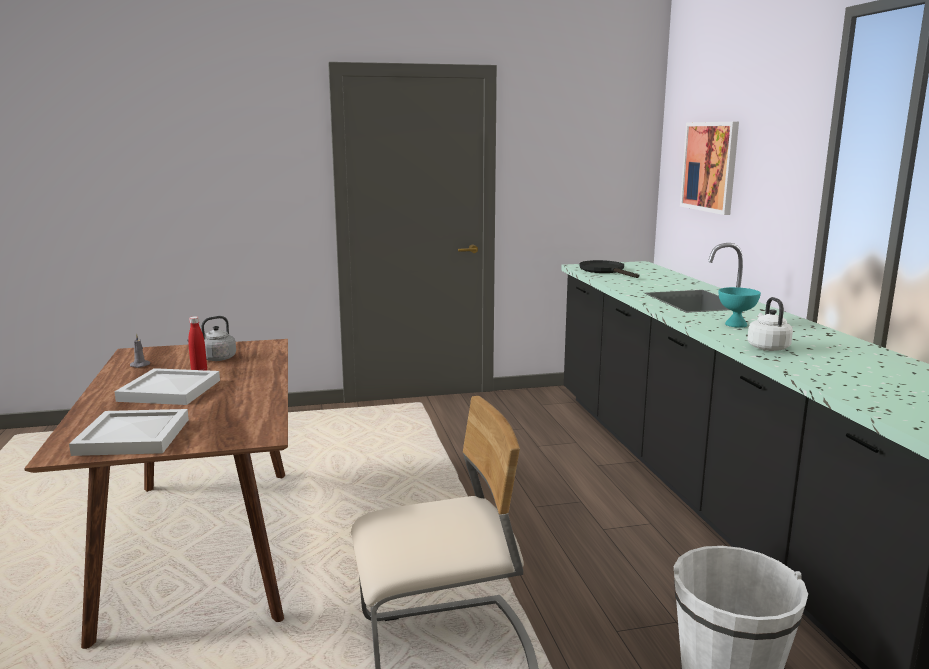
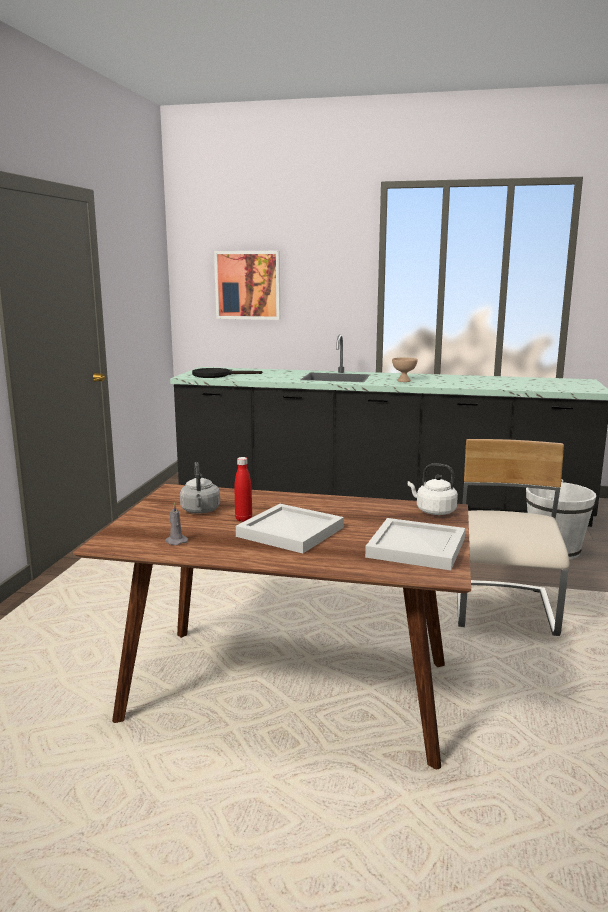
camera: 65 degrees left, 0 degrees up
turquoise bowl [718,287,761,328] -> beige bowl [392,357,418,382]
white kettle [747,297,793,351] -> white kettle moved to [408,463,458,515]

